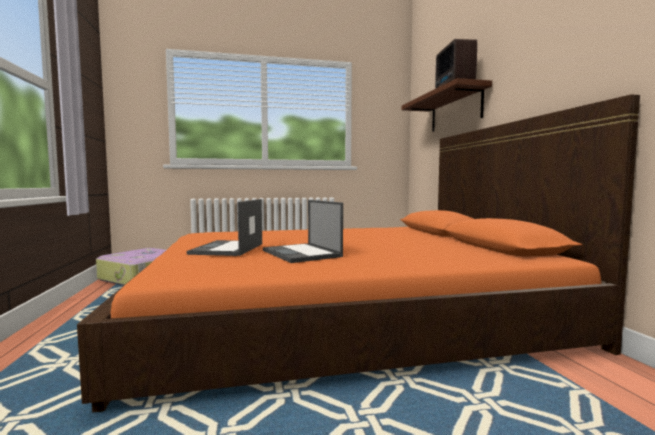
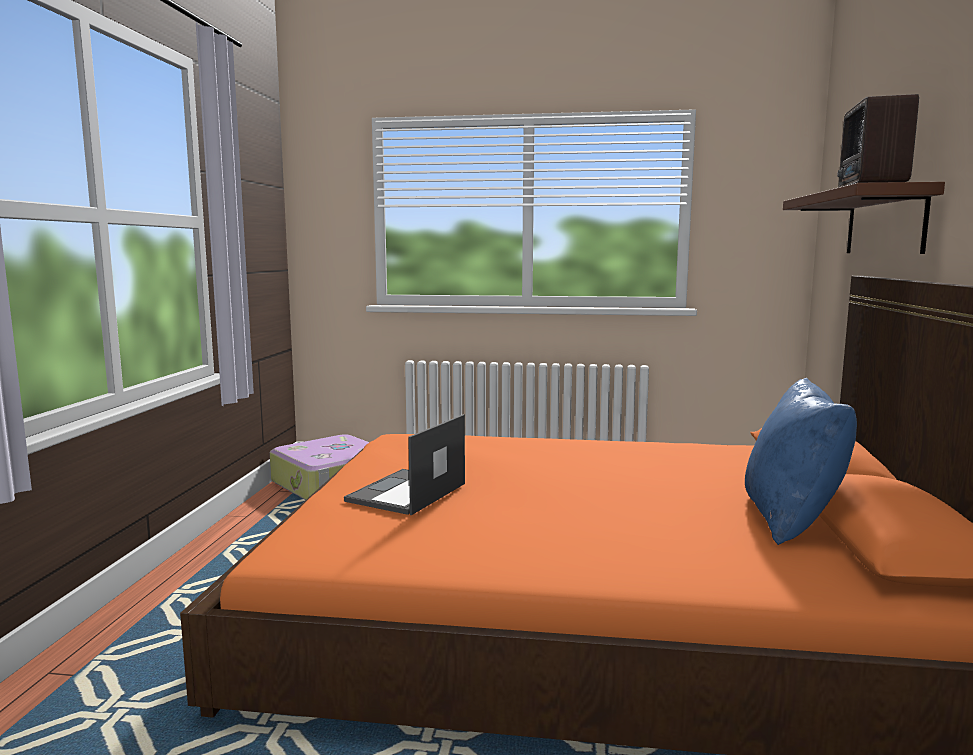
camera: 20 degrees right, 5 degrees up
laptop [263,200,343,263] -> none
none -> blue pillow [745,378,857,545]

